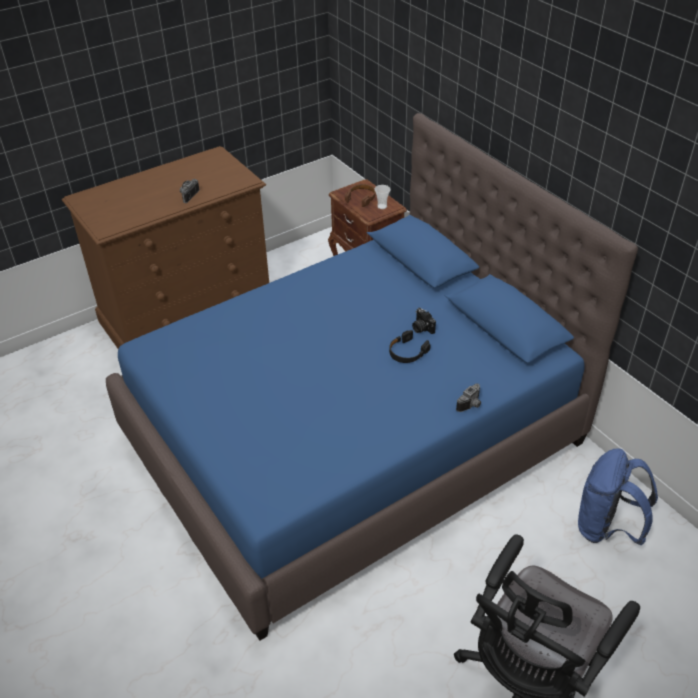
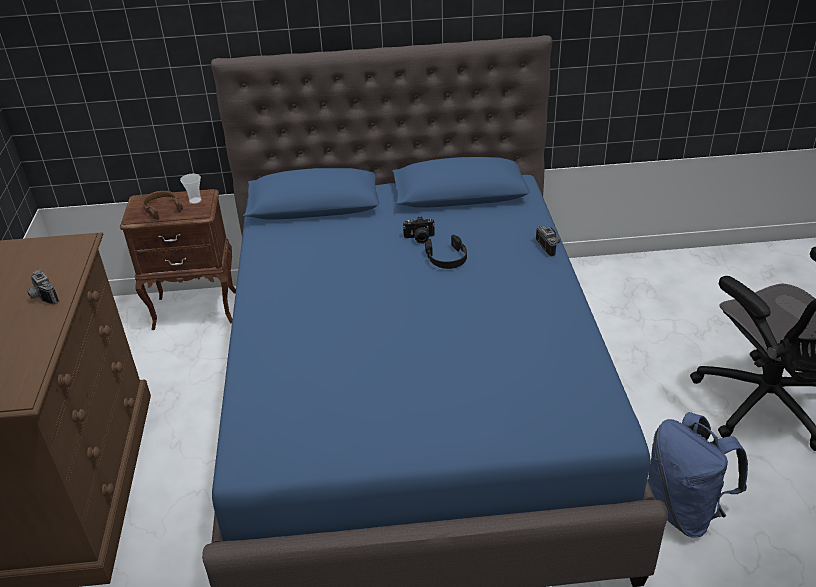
camera: 60 degrees left, 5 degrees down
blue backpack [578,448,658,545] -> blue backpack moved to [648,412,748,538]

